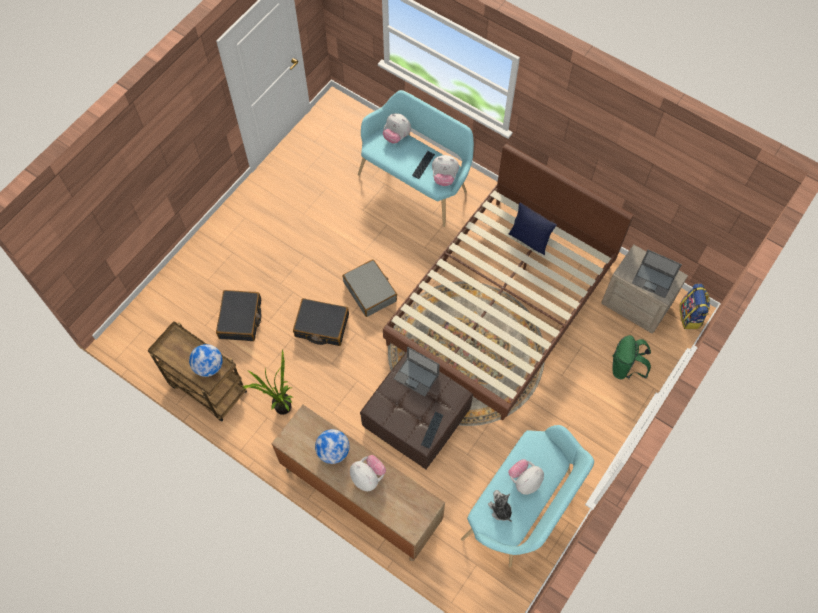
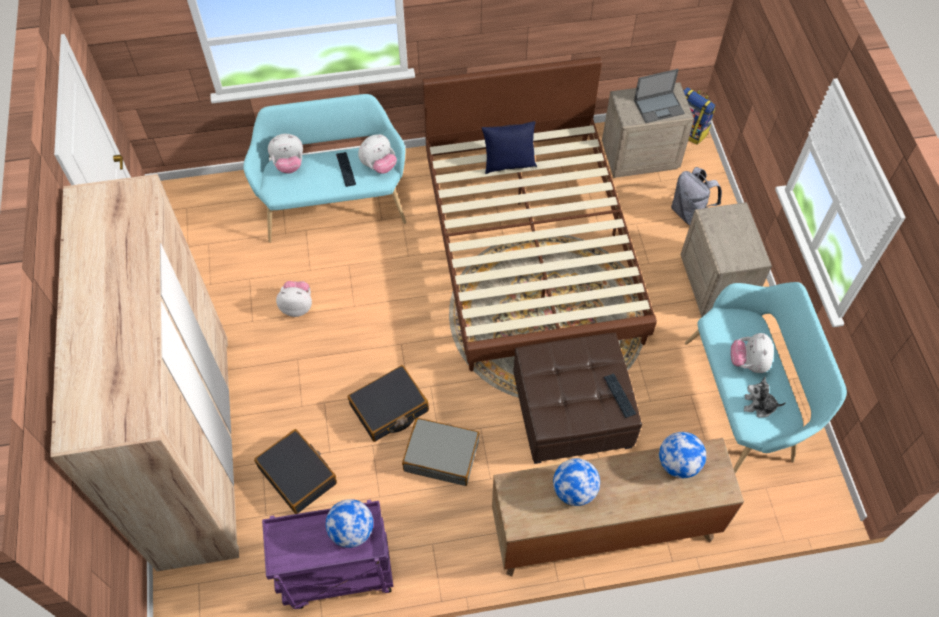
camera: 45 degrees left, 5 degrees down
brown cart [147,321,247,421] -> purple cart [262,500,393,609]
potted plant [242,348,292,415] -> none
grey suitcase [343,259,397,317] -> grey suitcase moved to [402,418,480,486]
plush toy [350,455,386,491] -> plush toy moved to [276,281,312,317]
laptop [394,346,440,397] -> none
green backpack [612,335,651,379] -> grey backpack [671,167,722,226]
none -> beige wardrobe [51,174,239,571]
none -> globe [659,432,706,478]
none -> beige nightstand [680,202,772,317]

